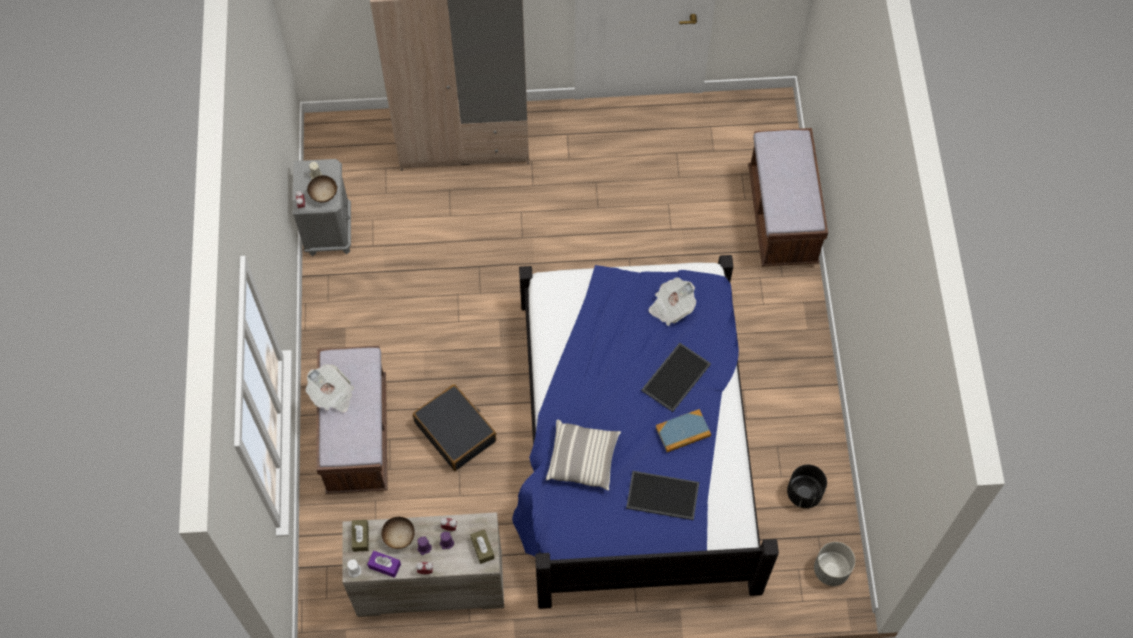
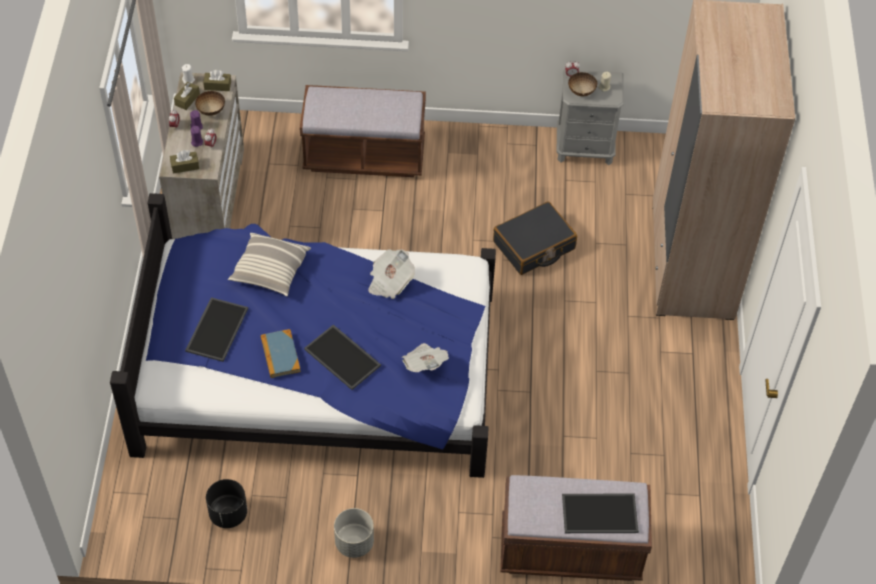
camera: 95 degrees right, 10 degrees down
newspaper [306,364,354,413] -> newspaper moved to [368,249,415,299]
purple tissue box [367,551,401,578] -> brown tissue box [174,82,200,110]
black suitcase [413,384,496,471] -> black suitcase moved to [493,201,577,275]
grey planter [814,542,855,586] -> grey planter moved to [334,508,374,558]
none -> tray [562,494,639,533]

